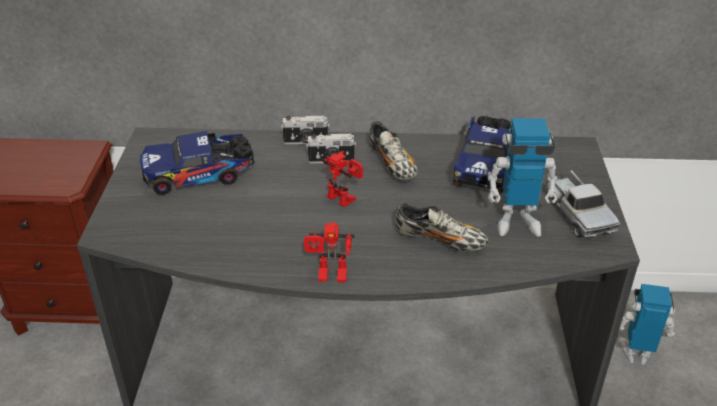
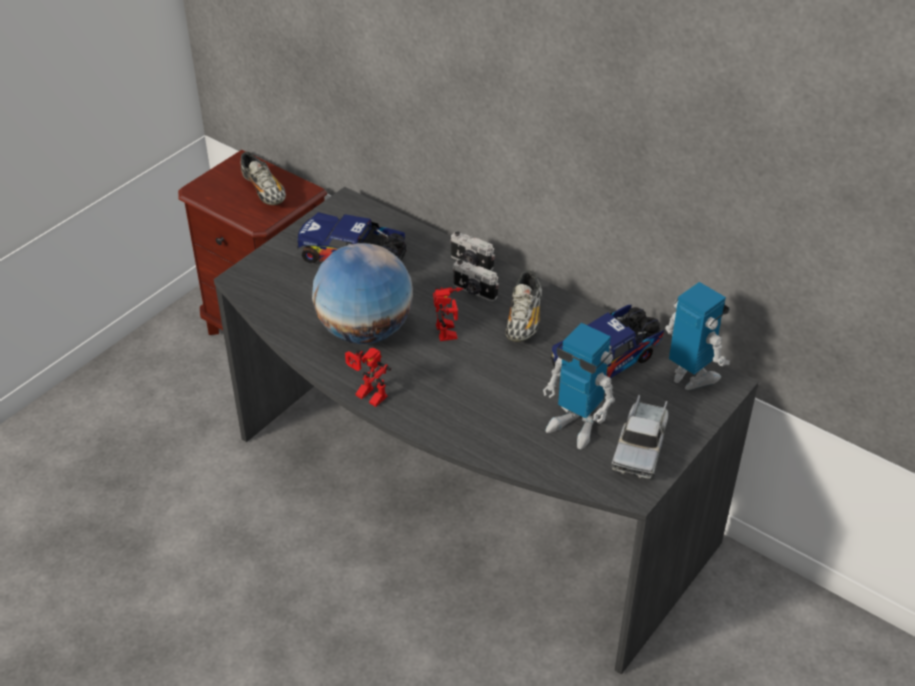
camera: 35 degrees right, 5 degrees up
shoe [395,203,489,252] -> shoe moved to [241,152,286,205]
toy robot [618,284,675,365] -> toy robot moved to [665,282,730,390]
none -> globe [312,243,413,344]

